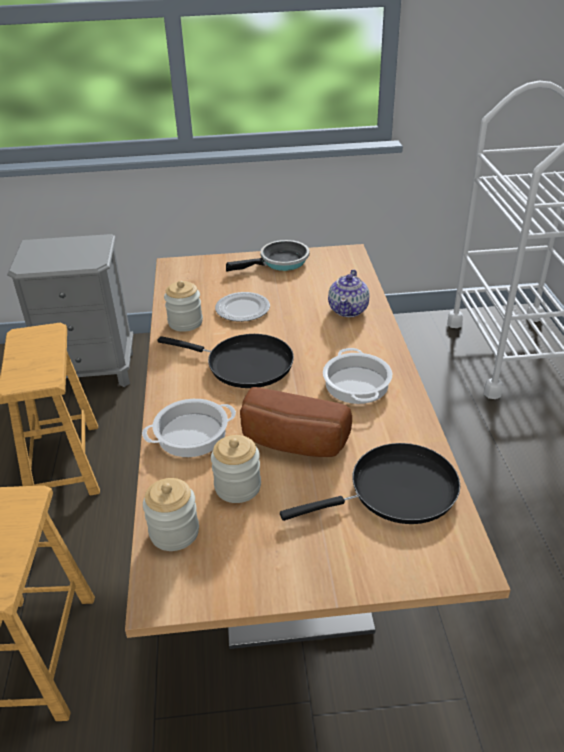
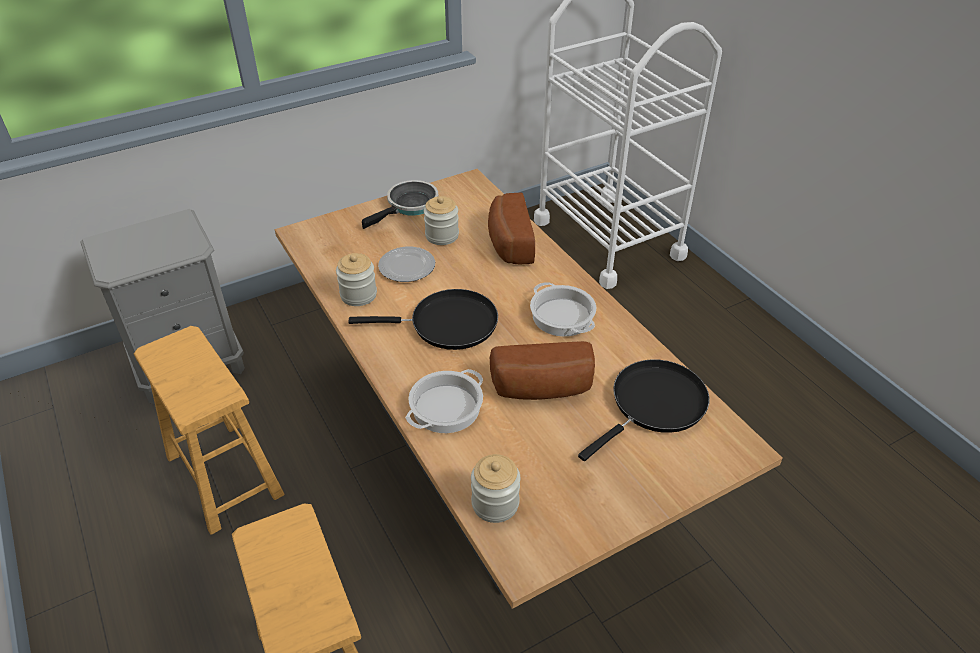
camera: 25 degrees left, 5 degrees up
jar [211,435,261,503] -> jar moved to [424,196,459,245]
teapot [328,270,370,317] -> bread [488,193,535,264]

